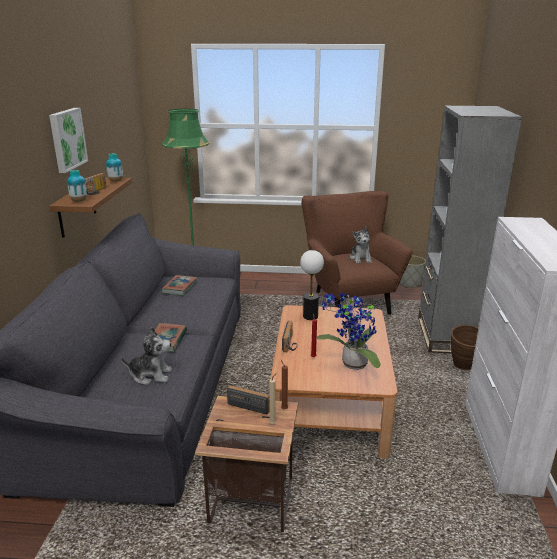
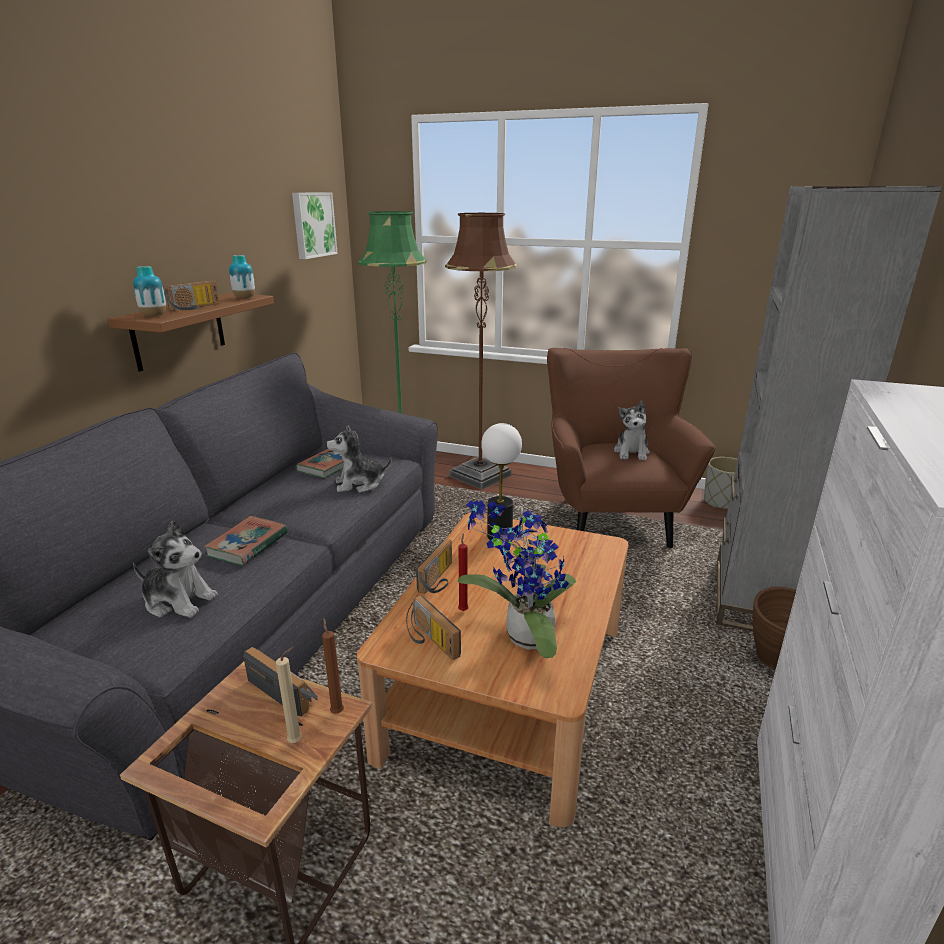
camera: 15 degrees right, 0 degrees up
picture [49,108,88,173] -> picture moved to [292,192,338,259]
none -> plush toy [326,426,392,493]
none -> radio [406,595,461,660]
none -> brown floor lamp [445,213,517,490]

